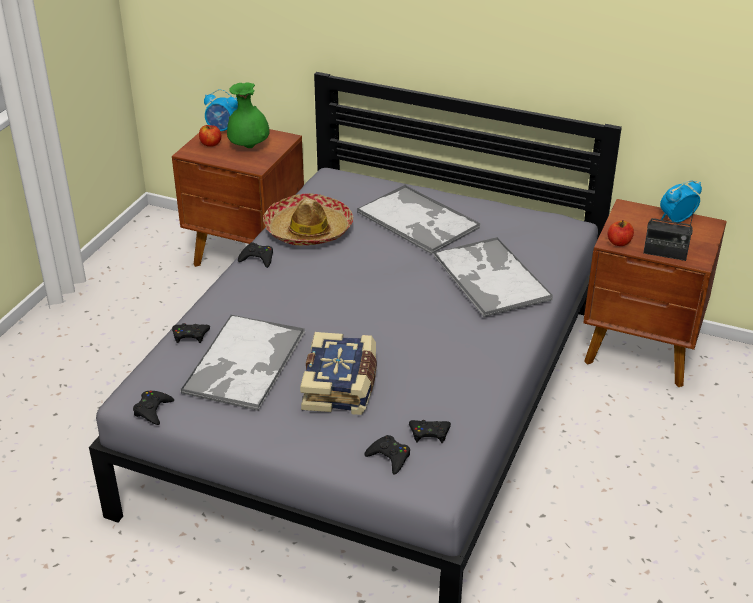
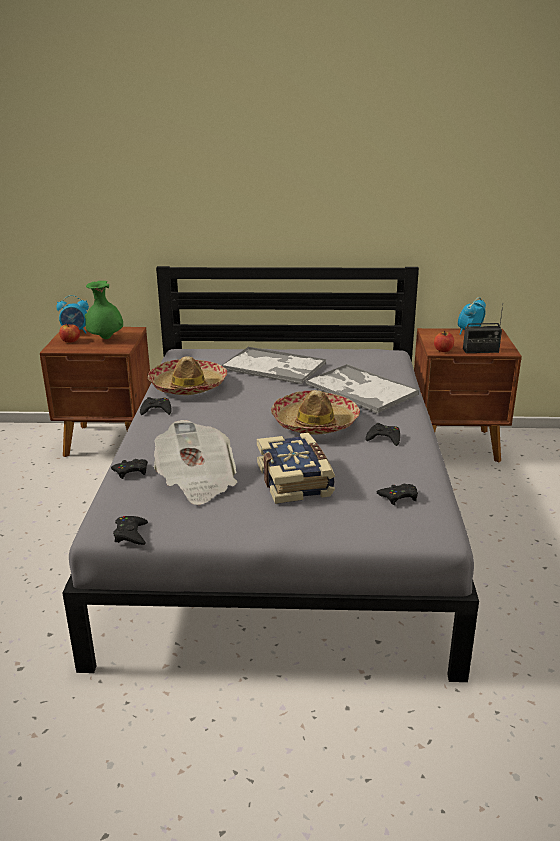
camera: 20 degrees left, 10 degrees down
tray [180,314,305,411] -> newspaper [154,420,237,505]
black game controller [364,435,410,475] -> black game controller moved to [366,423,400,446]
none -> hat [271,390,360,435]

